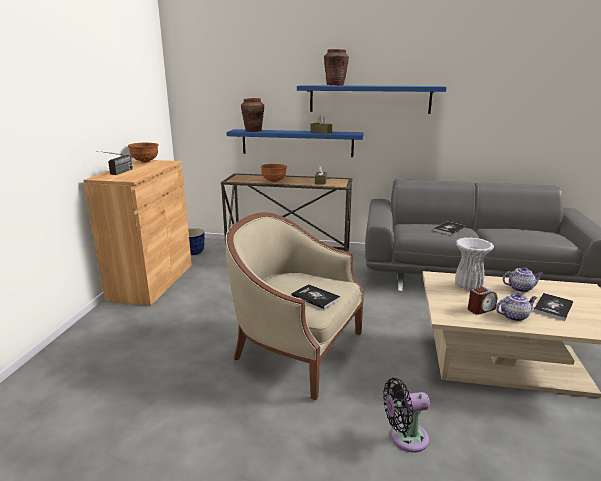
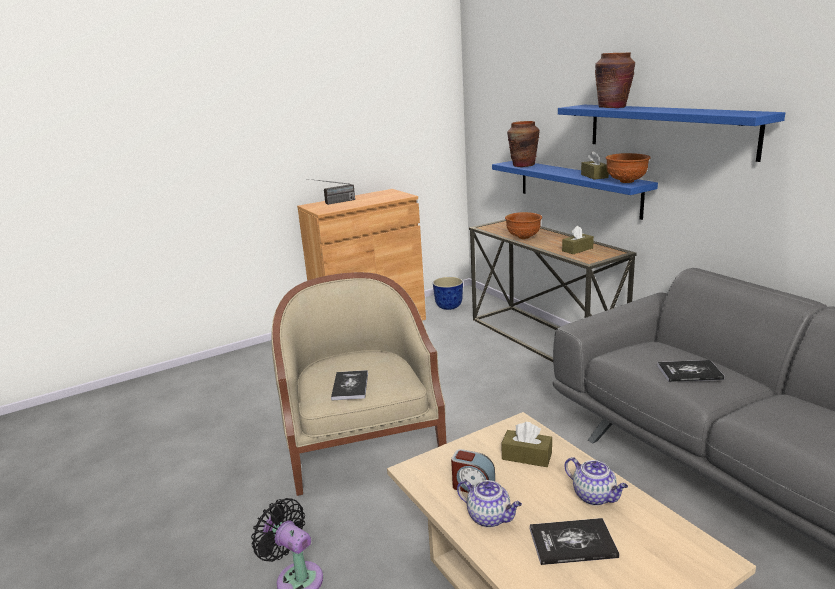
camera: 50 degrees right, 0 degrees up
brown bowl [128,143,159,163] -> brown bowl moved to [606,153,651,183]
white vase [455,237,494,290] -> brown tissue box [501,422,552,467]

